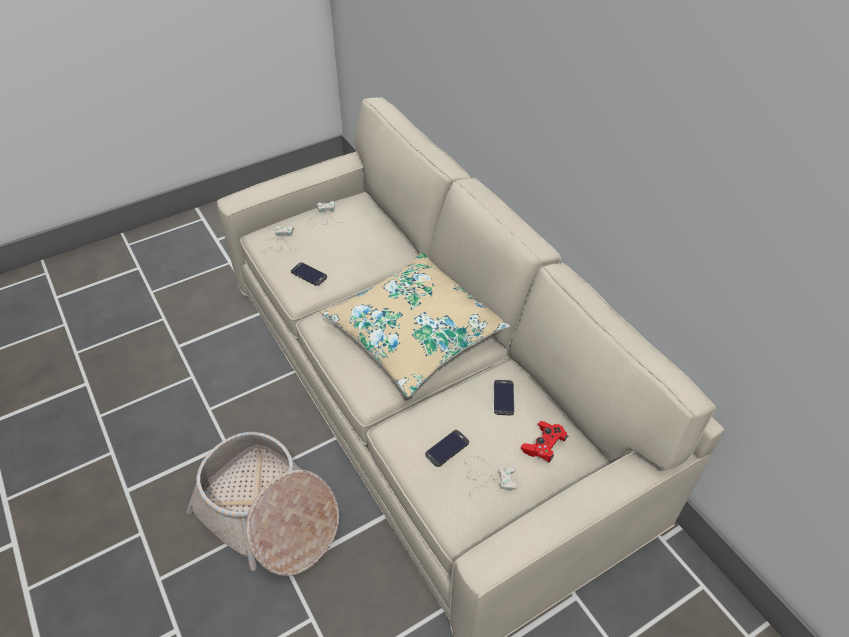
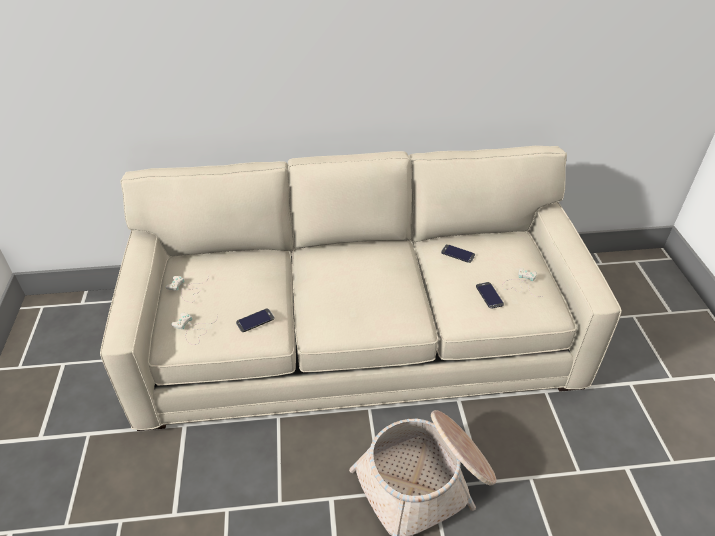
camera: 65 degrees left, 5 degrees down
beige pillow [320,253,511,397] -> none
red game controller [521,421,568,462] -> none

